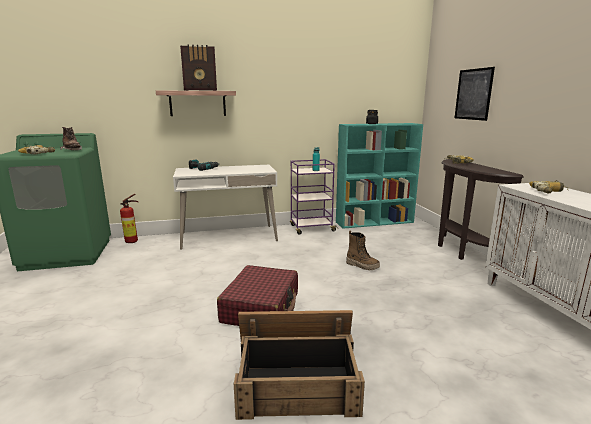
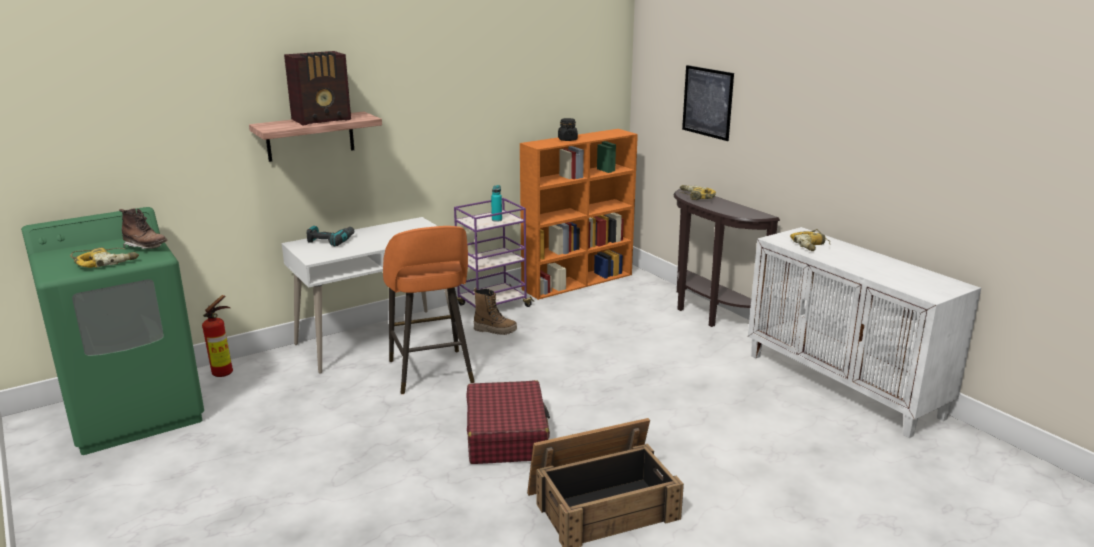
camera: 20 degrees left, 5 degrees up
turquoise bookcase [336,123,423,229] -> orange bookcase [520,129,638,300]
boot [346,231,380,270] -> boot moved to [474,288,517,335]
none -> orange stool [383,226,475,394]

